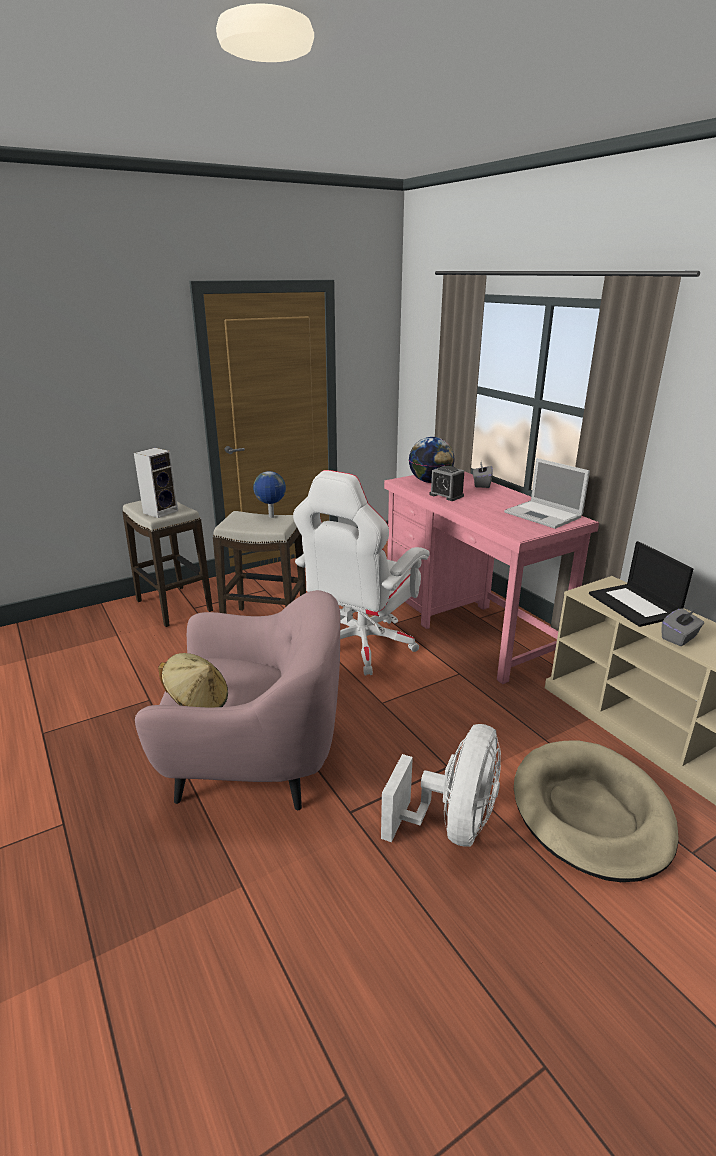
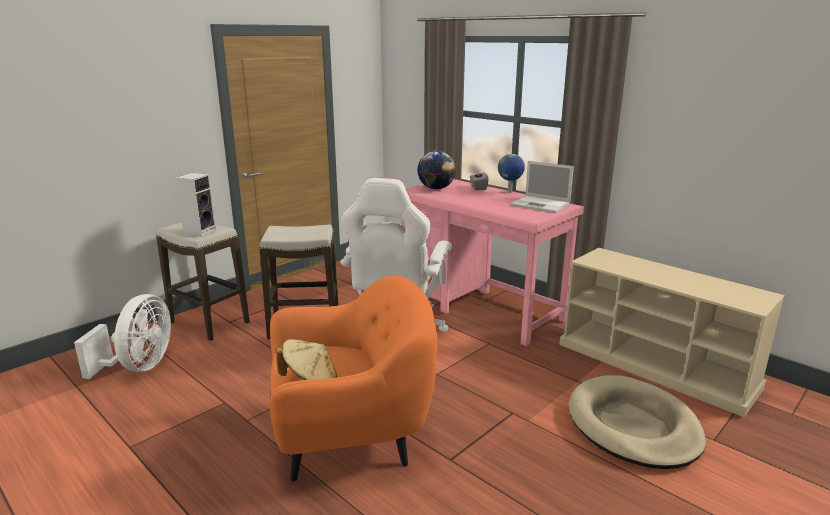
camera: 15 degrees left, 5 degrees down
pink armchair [135,590,340,810] -> orange armchair [270,276,437,482]
globe [253,471,286,518] -> globe moved to [498,154,525,193]
white fan [381,724,501,847] -> white fan moved to [74,294,171,379]
alarm clock [429,466,464,501] -> none
laptop [589,541,694,627] -> none
grey tissue box [661,609,704,646] -> none

